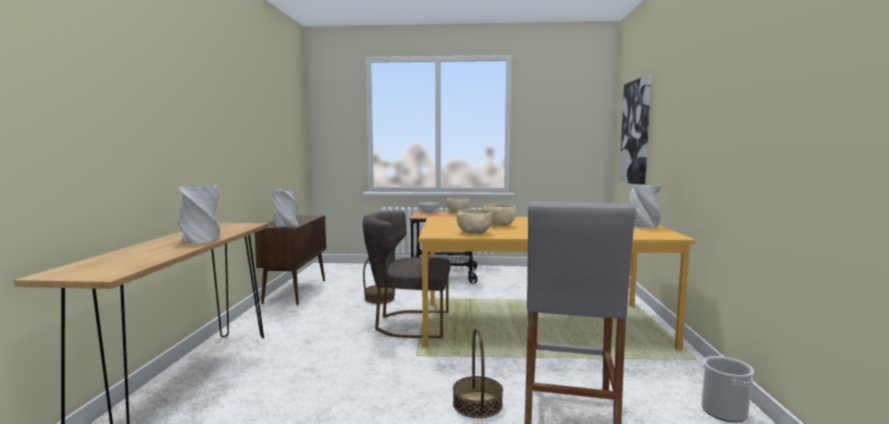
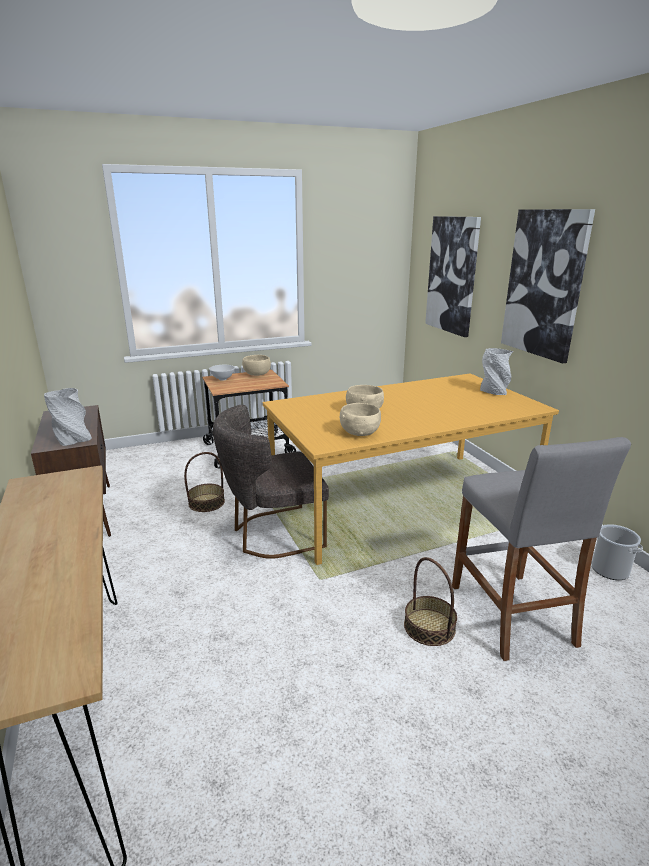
camera: 25 degrees left, 15 degrees up
grey vase [178,185,220,244] -> none
none -> picture [501,209,595,363]

